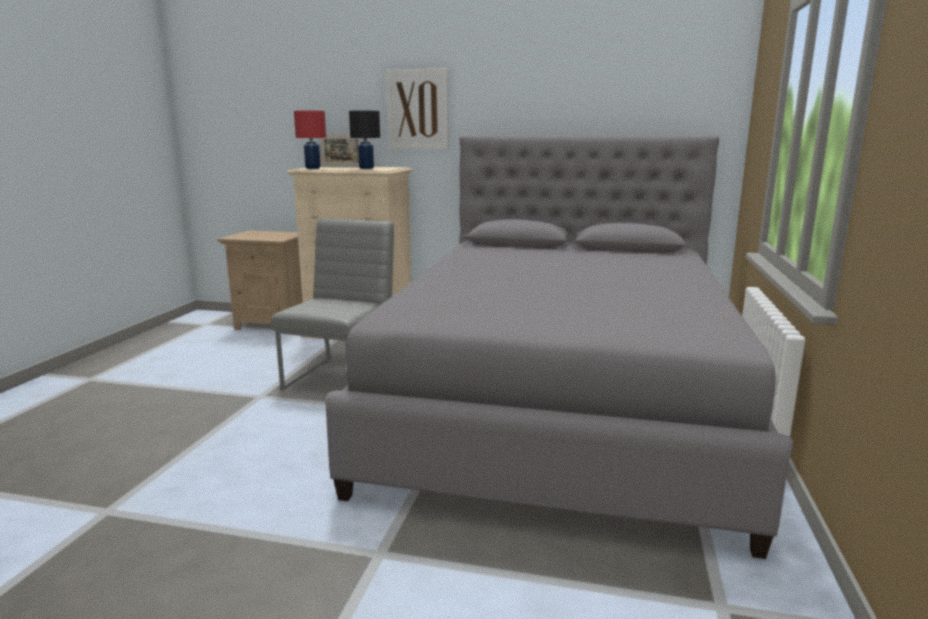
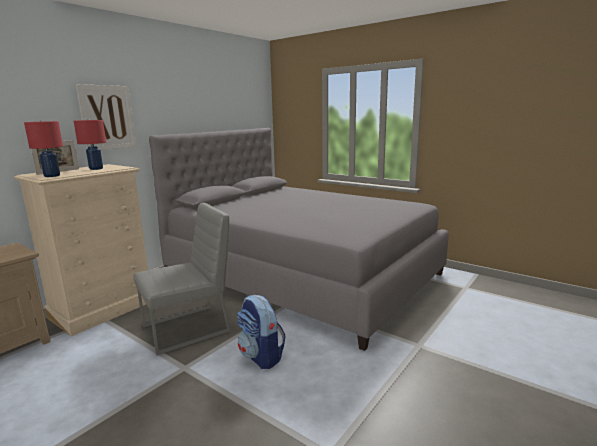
camera: 65 degrees left, 0 degrees up
grey chair [270,219,394,391] -> grey chair turned 105 degrees clockwise [133,203,231,355]
black table lamp [349,110,380,169] -> red table lamp [74,119,106,170]
none -> backpack [237,295,285,369]

